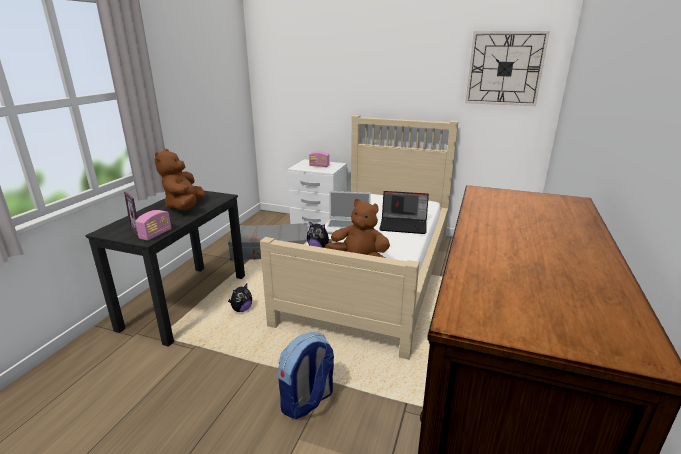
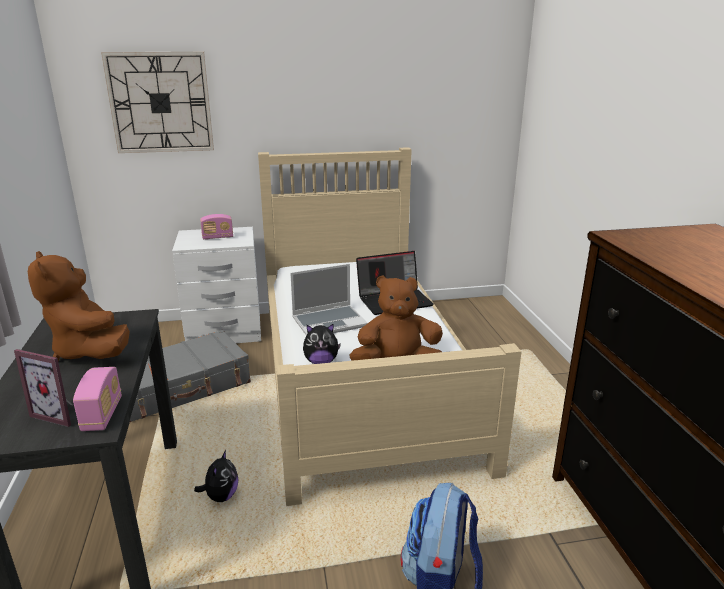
camera: 30 degrees left, 0 degrees up
wall clock [465,31,550,106] -> wall clock moved to [101,52,214,153]

